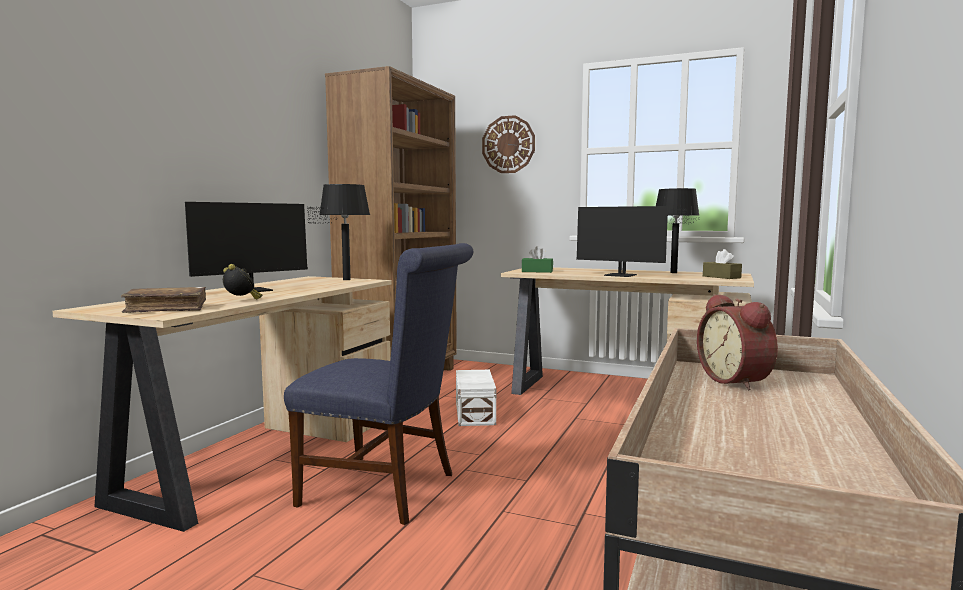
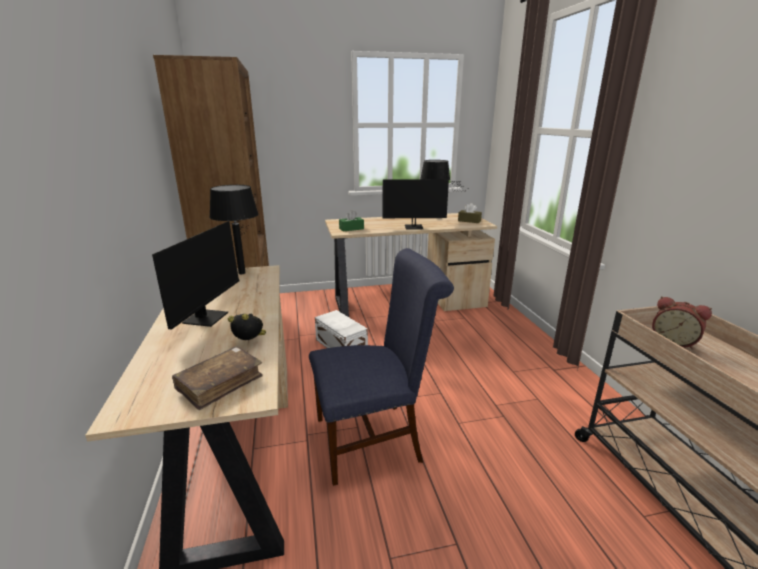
camera: 35 degrees left, 15 degrees up
wall clock [482,115,535,173] -> none

